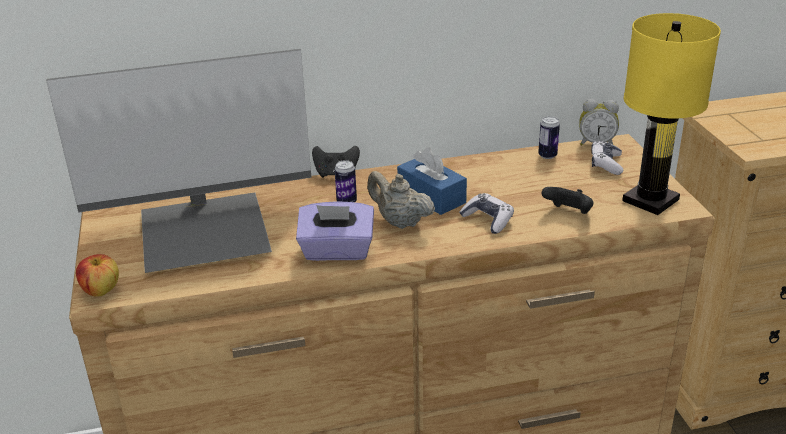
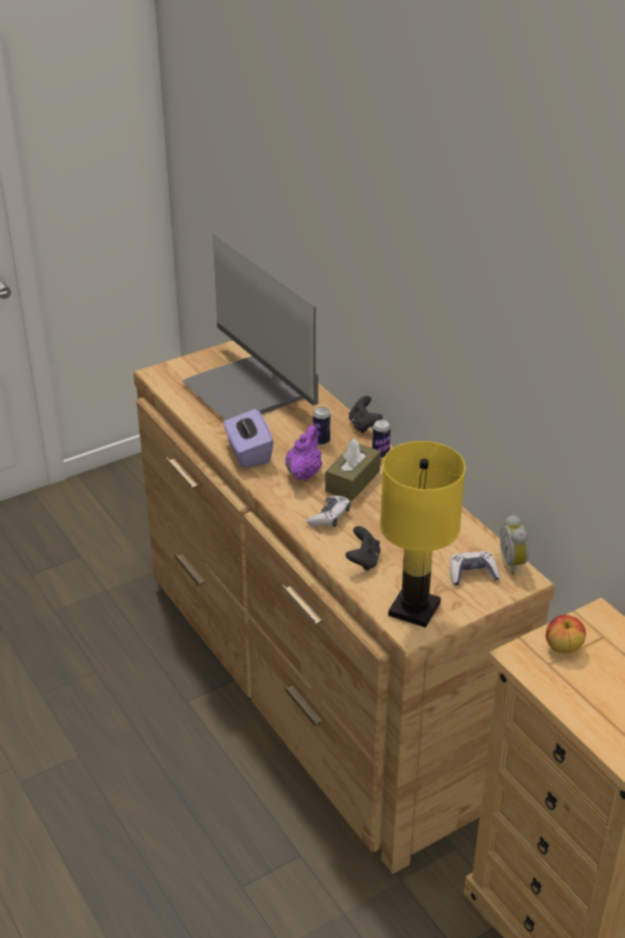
camera: 70 degrees right, 5 degrees up
apple [76,254,119,297] -> apple moved to [546,615,586,653]
beige teapot [367,171,435,229] -> purple teapot [285,425,322,481]
blue tissue box [397,147,467,215] -> brown tissue box [325,439,381,501]
can [538,116,560,159] -> can moved to [372,420,391,458]

